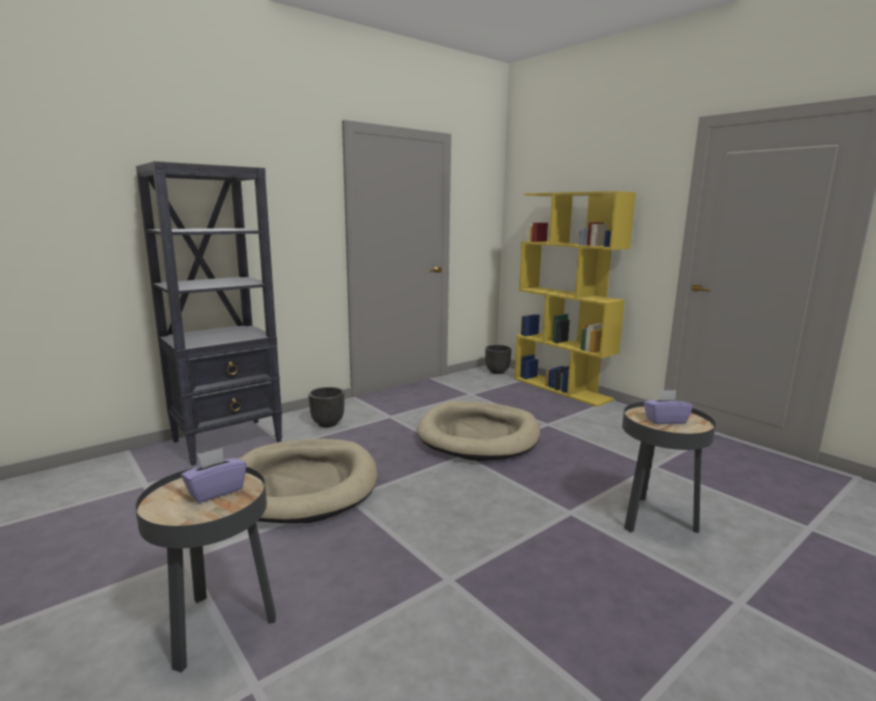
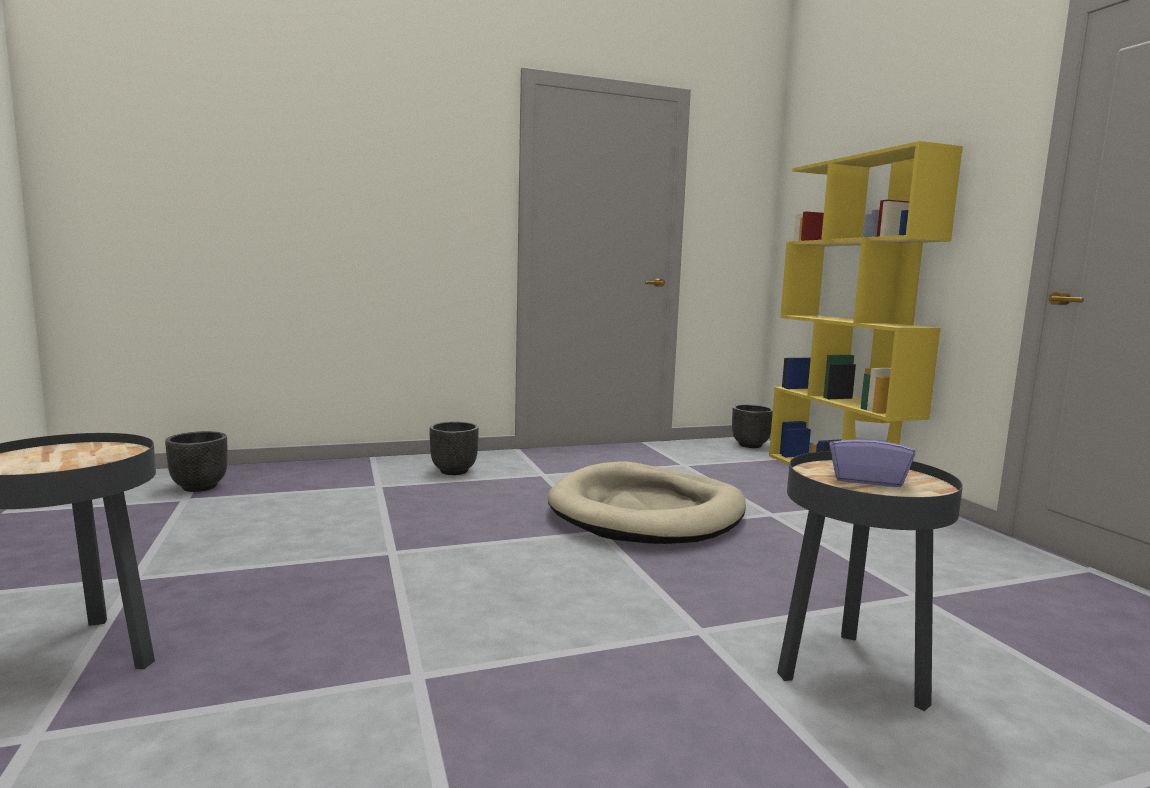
camera: 20 degrees right, 5 degrees down
black bookcase [136,161,282,466] -> none
purple tissue box [181,448,247,503] -> none
beige dog bed [239,439,377,523] -> none
none -> black planter [165,431,228,492]

